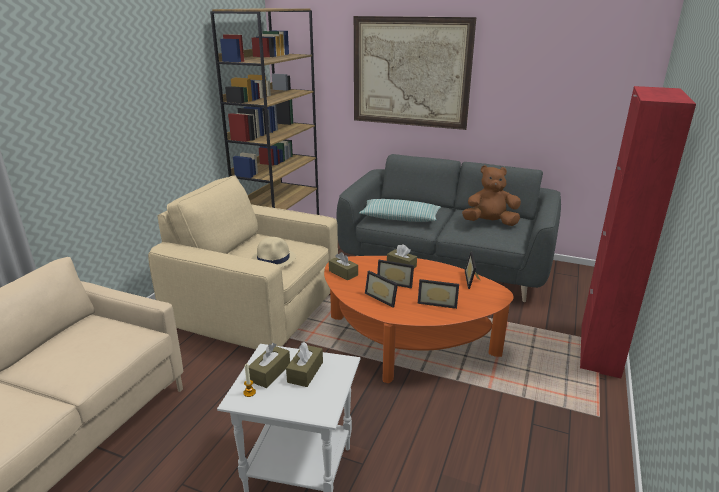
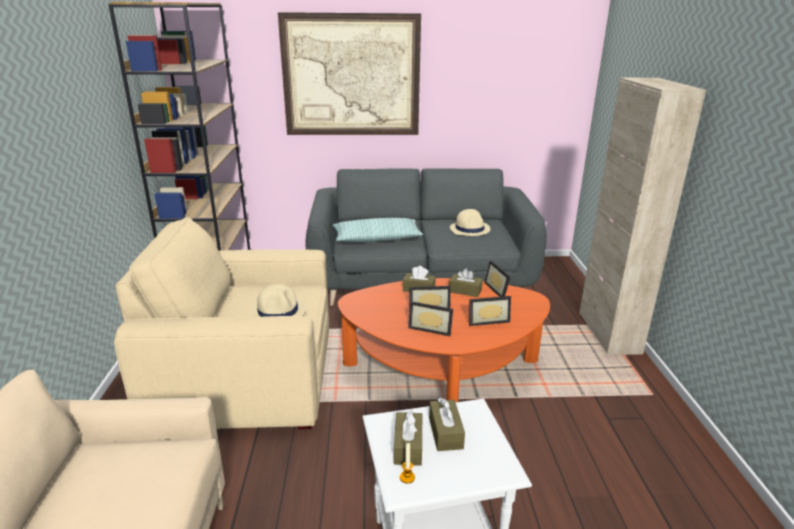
camera: 25 degrees left, 0 degrees up
brown tissue box [329,252,358,280] -> brown tissue box moved to [449,268,483,297]
brown plush toy [462,165,521,226] -> beige hat [450,209,490,236]
red cabinet [580,86,696,378] -> beige cabinet [579,78,706,355]

